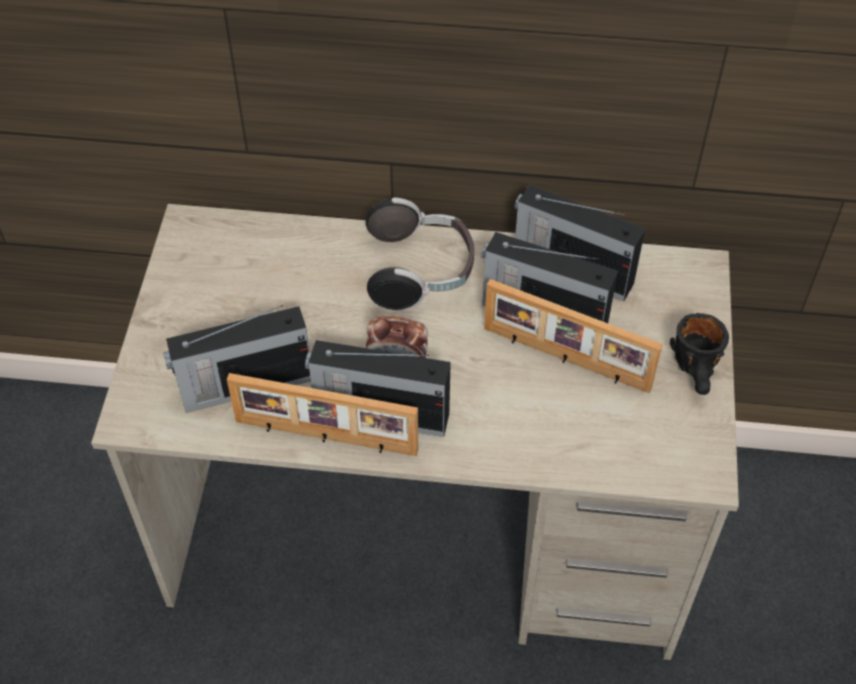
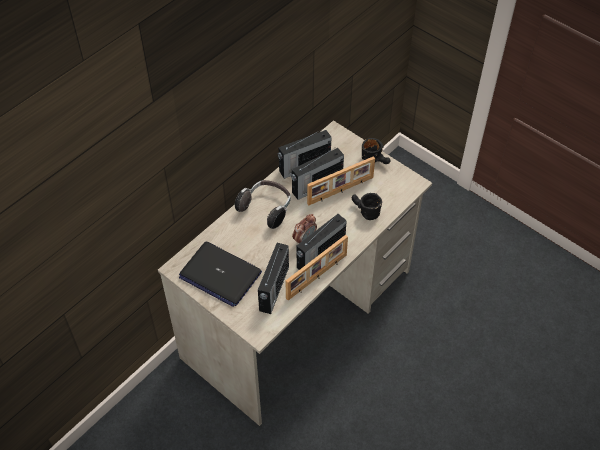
camera: 55 degrees left, 0 degrees up
none -> laptop [179,242,262,307]
none -> black mug [352,193,382,220]

